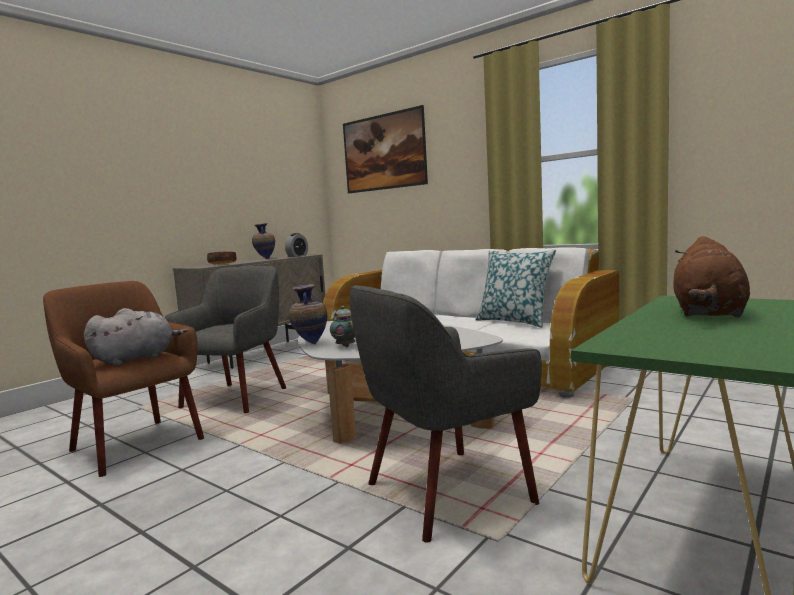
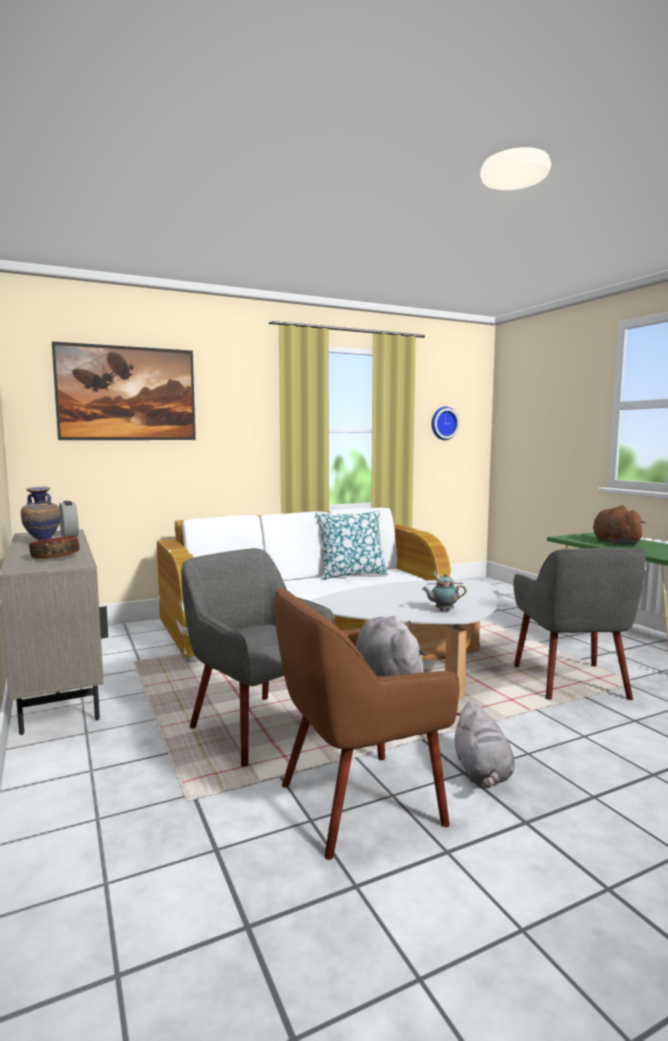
camera: 65 degrees left, 0 degrees up
vase [289,284,327,344] -> none
brown plush toy [673,236,750,318] -> brown plush toy turned 150 degrees counterclockwise [593,506,647,545]
none -> wall clock [432,407,460,440]
none -> grey plush toy [454,701,515,788]

